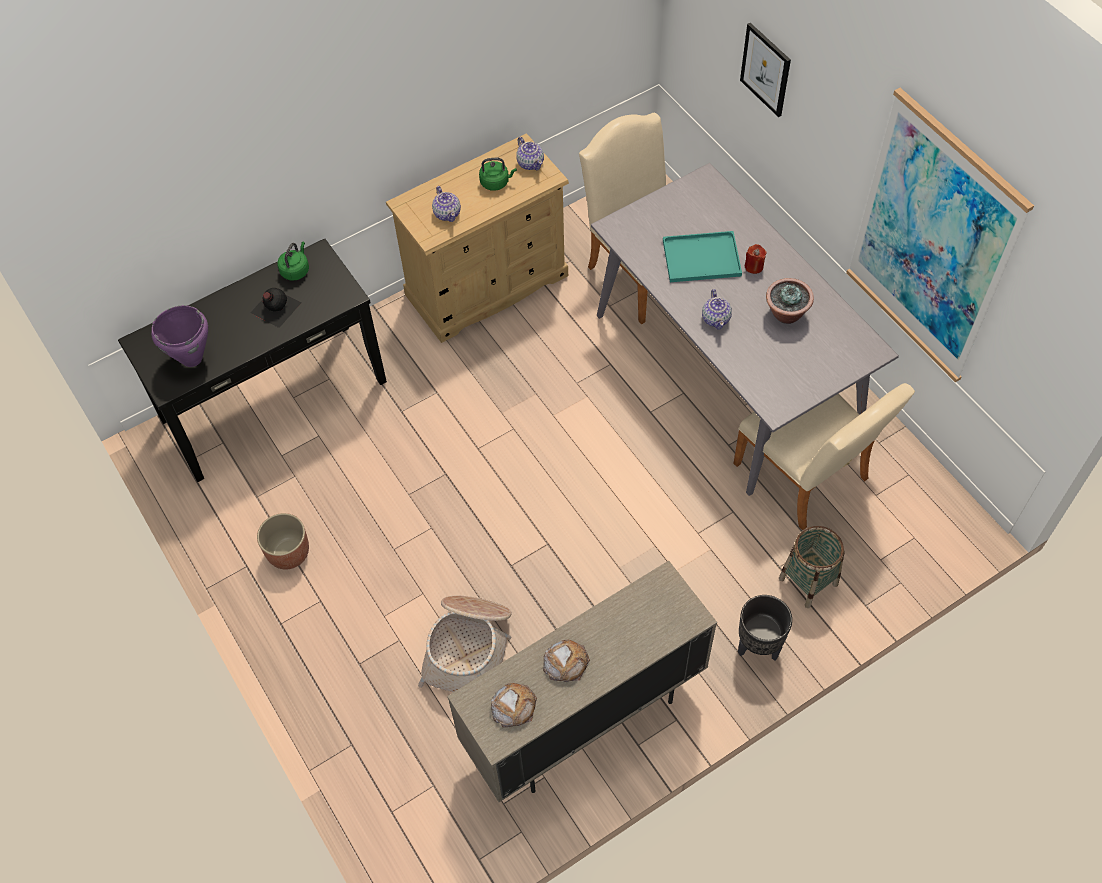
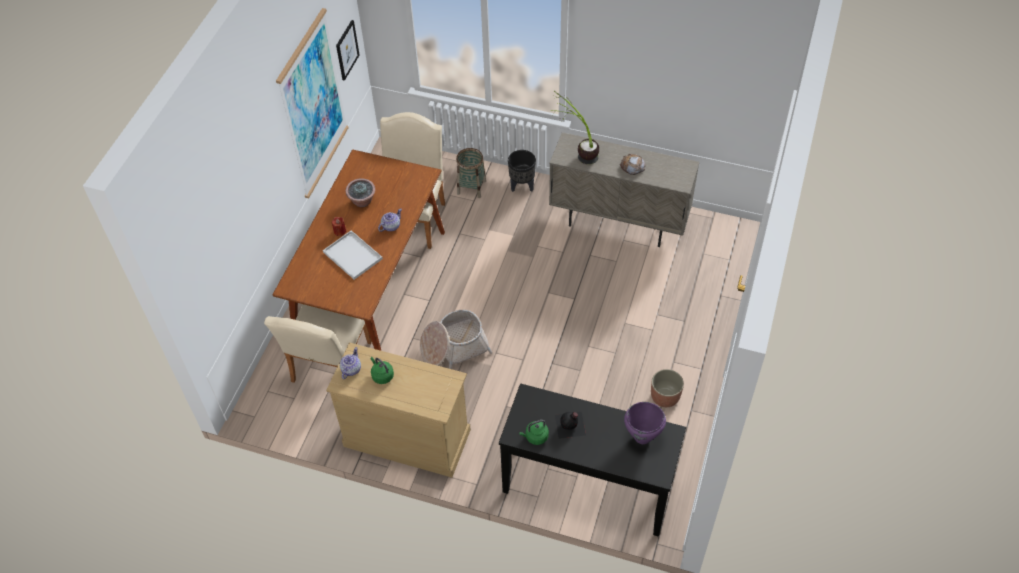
camera: 130 degrees left, 5 degrees down
basket [418,596,512,692] -> basket moved to [420,310,492,369]
teapot [432,186,461,222] -> none
bread [491,683,537,728] -> none
grey dining table [591,163,899,496] -> brown dining table [272,149,445,351]
turquoise tray [663,231,742,282] -> white tray [323,230,383,280]
picture [740,23,791,117] -> picture moved to [336,20,359,81]
none -> potted plant [551,91,599,164]

